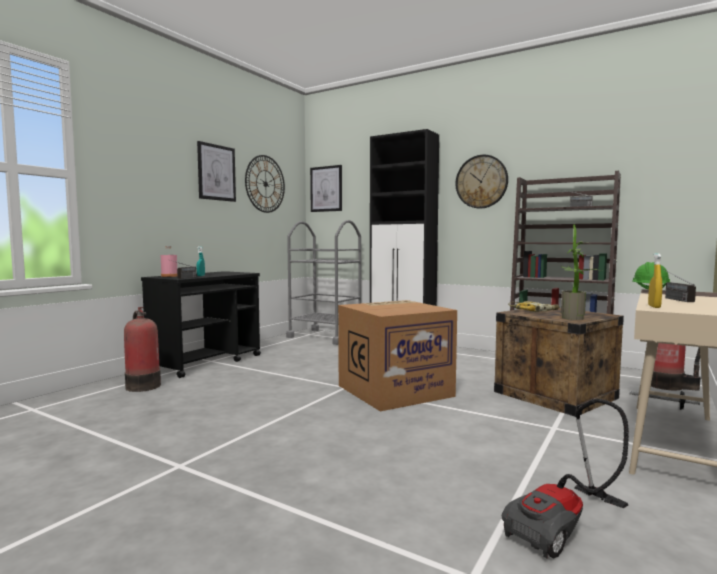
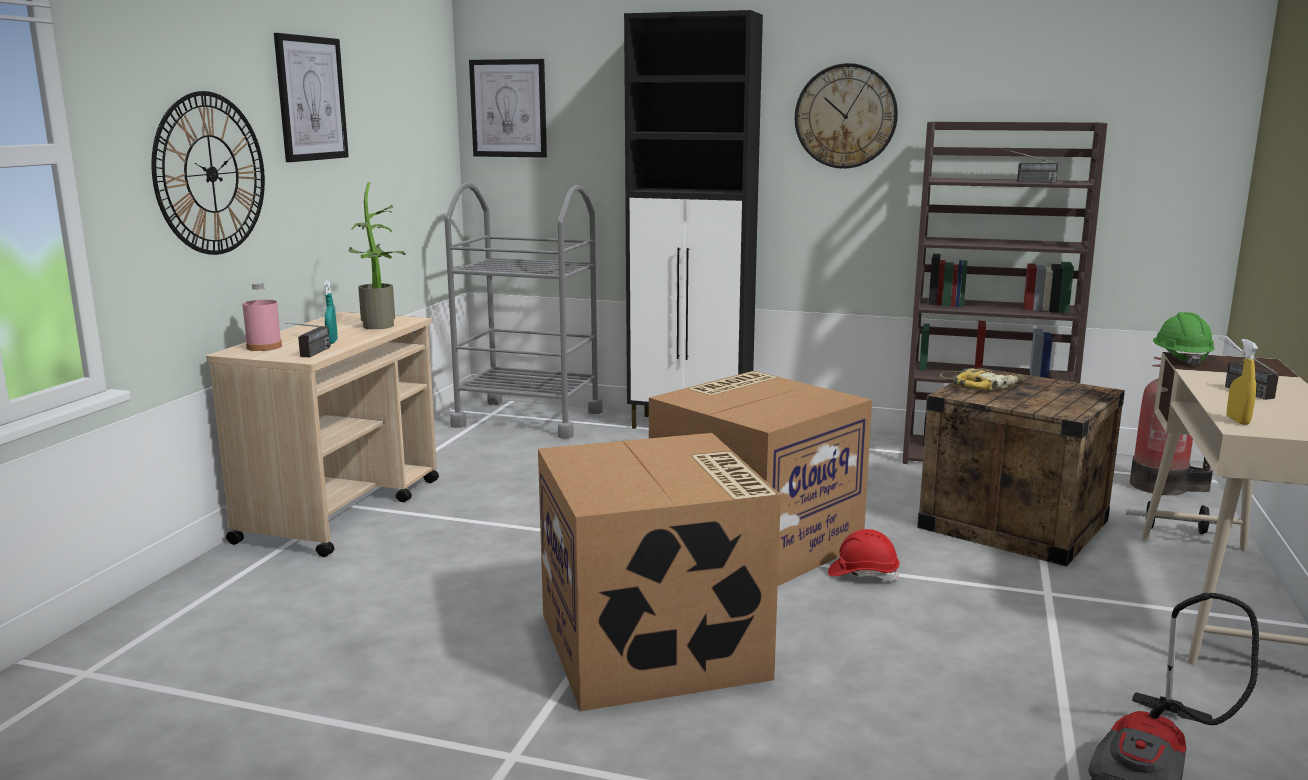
camera: 15 degrees left, 10 degrees up
fire extinguisher [124,307,161,392] -> none
black cart [141,271,261,378] -> beige cart [206,312,439,557]
wall clock [245,155,285,213] -> wall clock moved to [151,91,265,255]
potted plant [561,224,602,320] -> potted plant moved to [349,182,406,329]
none -> cardboard box [538,433,781,711]
none -> red hard hat [828,529,899,581]

